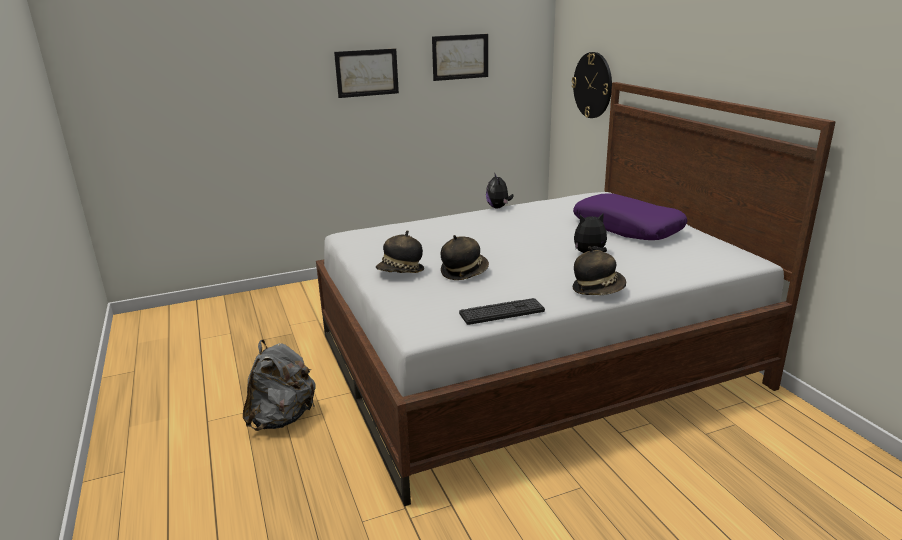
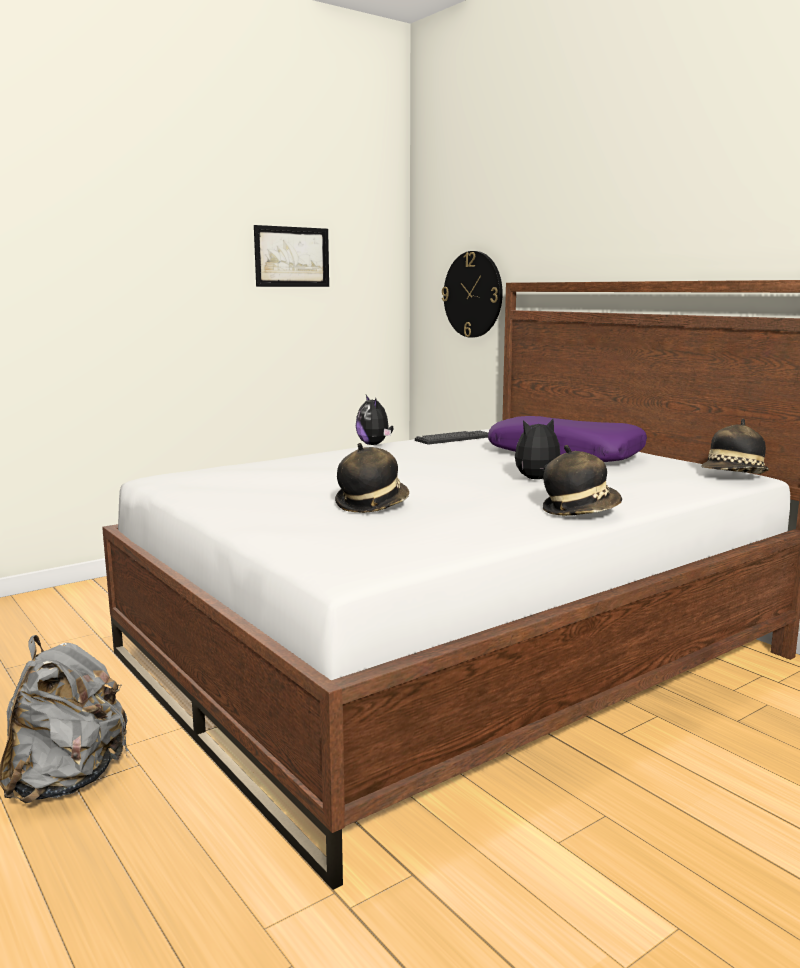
camera: 15 degrees left, 10 degrees down
picture [334,48,399,98] -> none
hat [376,230,424,273] -> hat moved to [701,419,769,474]
keyboard [459,298,545,325] -> keyboard moved to [415,430,488,444]

